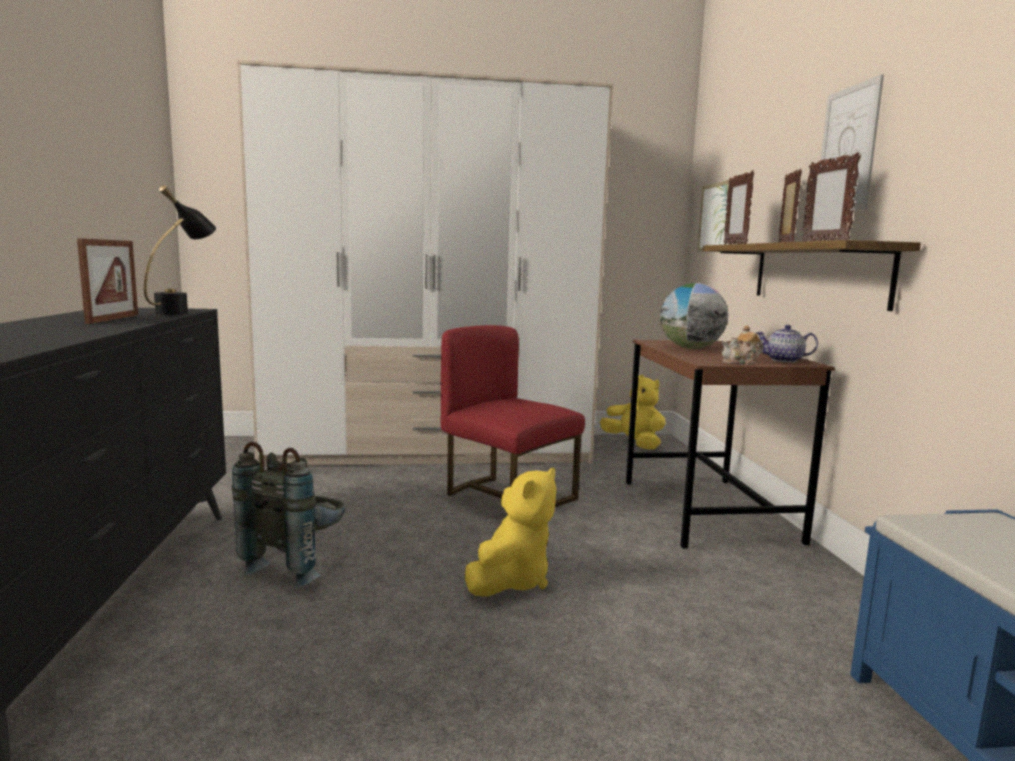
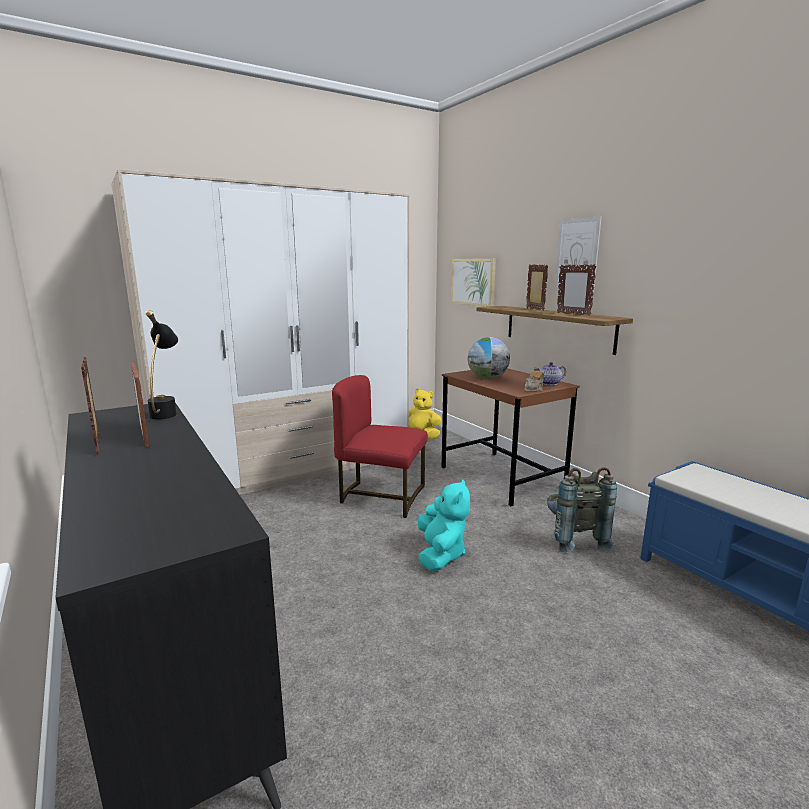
camera: 25 degrees left, 5 degrees up
grey backpack [232,442,345,588] -> grey backpack moved to [547,467,617,552]
yellow plush toy [465,467,556,597] -> turquoise plush toy [418,479,470,572]
picture frame [724,171,754,244] -> picture frame moved to [81,357,99,454]

